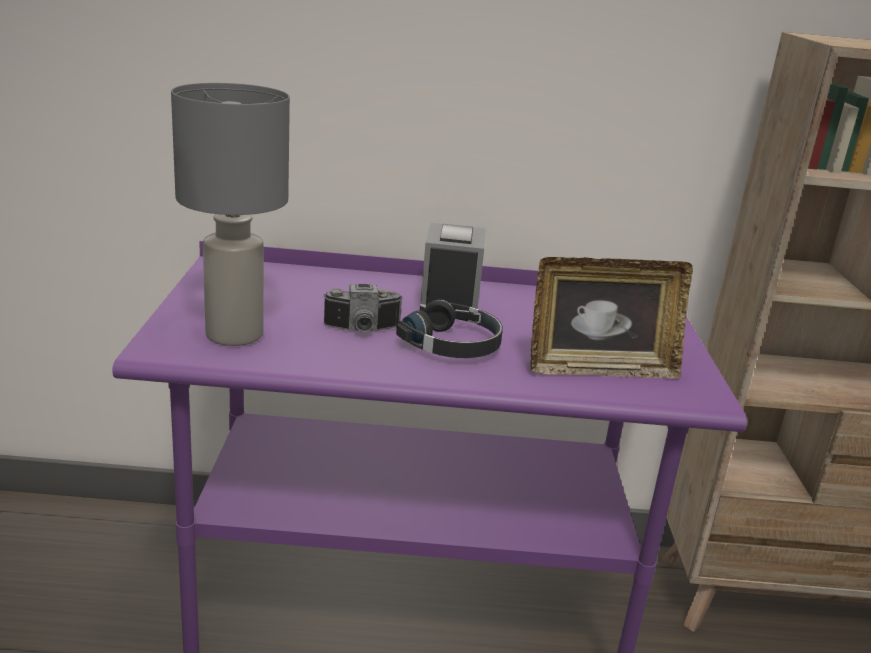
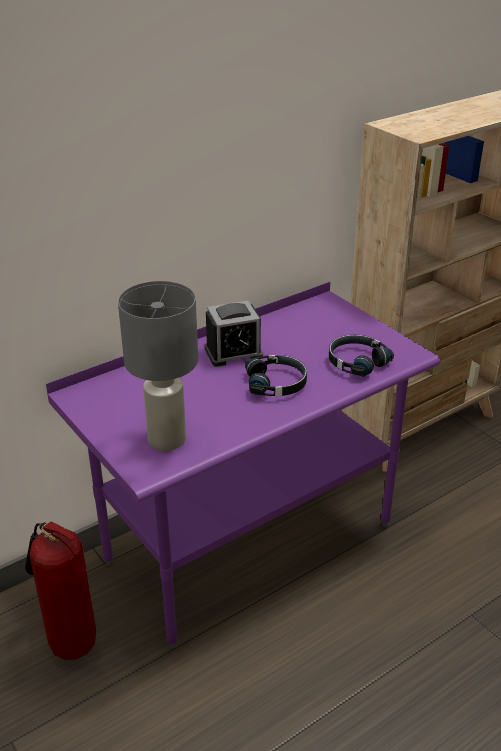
camera: 35 degrees left, 10 degrees up
camera [323,284,403,332] -> none
alarm clock [420,223,486,313] -> alarm clock turned 105 degrees clockwise [205,301,263,367]
picture frame [530,257,693,379] -> black headphones [329,335,394,377]
none -> fire extinguisher [25,522,96,660]

